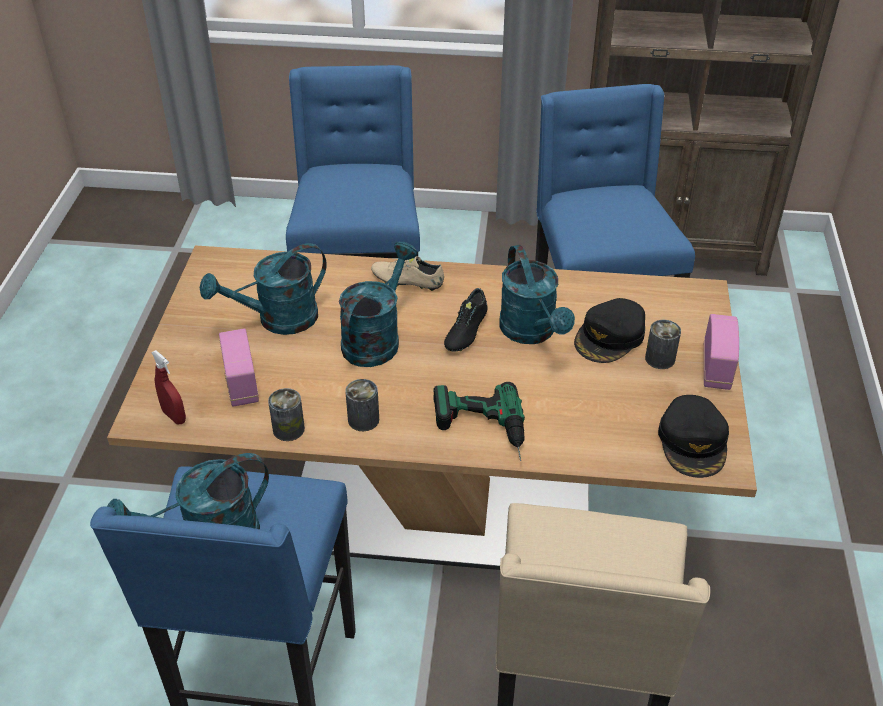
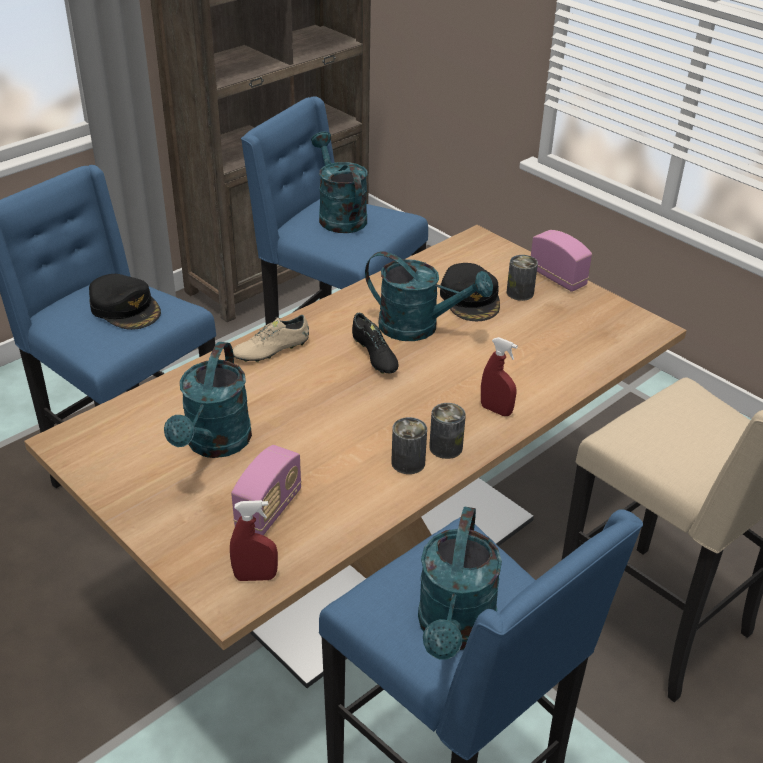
camera: 50 degrees left, 5 degrees down
radio [219,328,259,406] -> radio turned 90 degrees counterclockwise [231,445,302,536]
can [268,388,305,441] -> can moved to [429,403,466,459]
turquoise watering can [339,242,418,367] -> turquoise watering can moved to [311,131,368,233]
power drill [433,382,525,461] -> red spray bottle [481,337,518,416]
black cap [658,395,729,478] -> black cap moved to [89,274,161,330]

